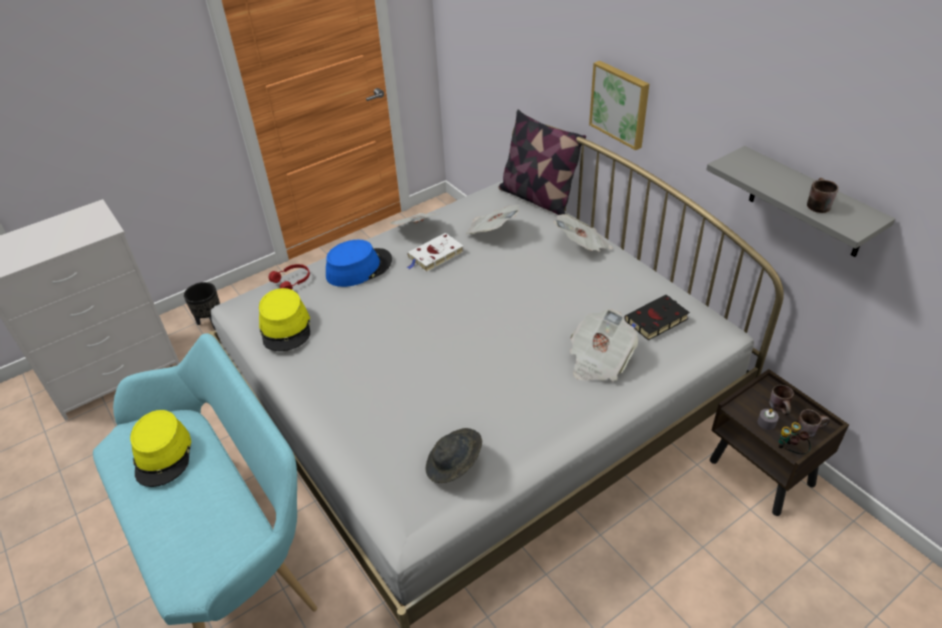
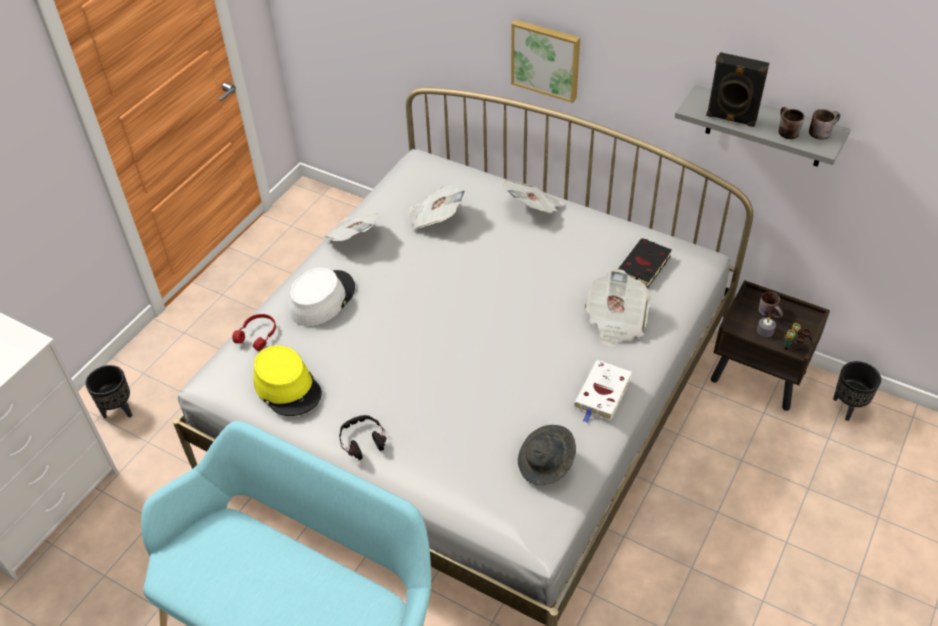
camera: 25 degrees left, 5 degrees up
yellow hat [130,410,191,487] -> none
blue hat [326,240,392,287] -> white hat [289,268,355,326]
white book [406,233,464,272] -> white book moved to [574,360,632,423]
pillow [498,110,586,215] -> none
brown mug [797,409,830,438] -> brown mug moved to [809,109,840,140]
none -> headphones [339,415,387,460]
none -> black speaker [706,52,769,127]
none -> black planter [833,361,881,421]

